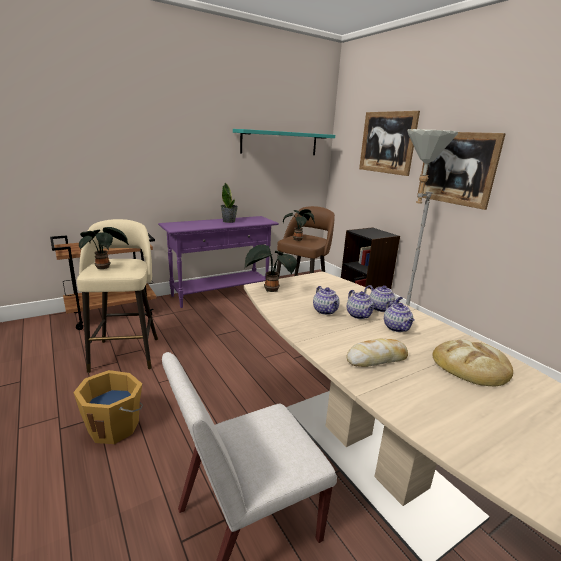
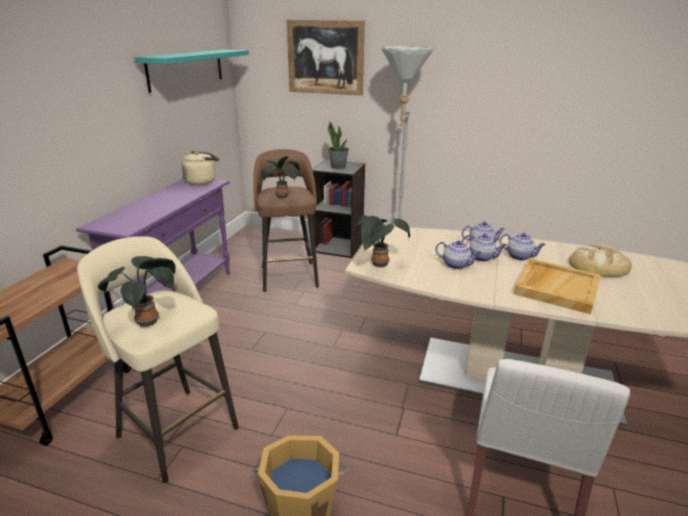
camera: 40 degrees left, 5 degrees up
potted plant [221,182,238,223] -> potted plant moved to [328,122,349,169]
bread [347,338,408,367] -> beige tray [514,259,600,314]
picture [417,132,506,210] -> none
none -> beige kettle [182,151,219,185]

